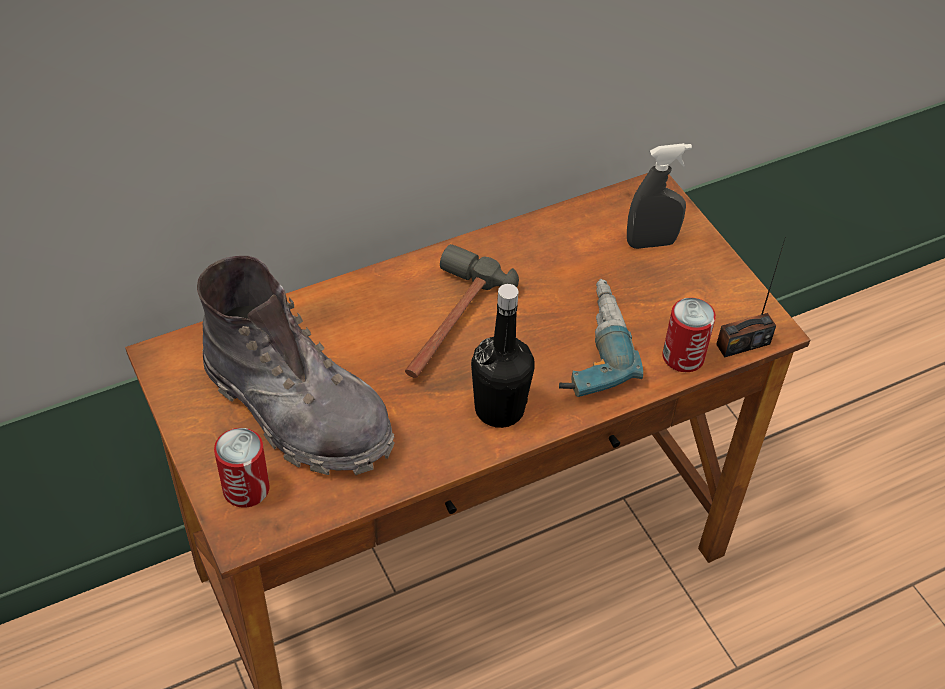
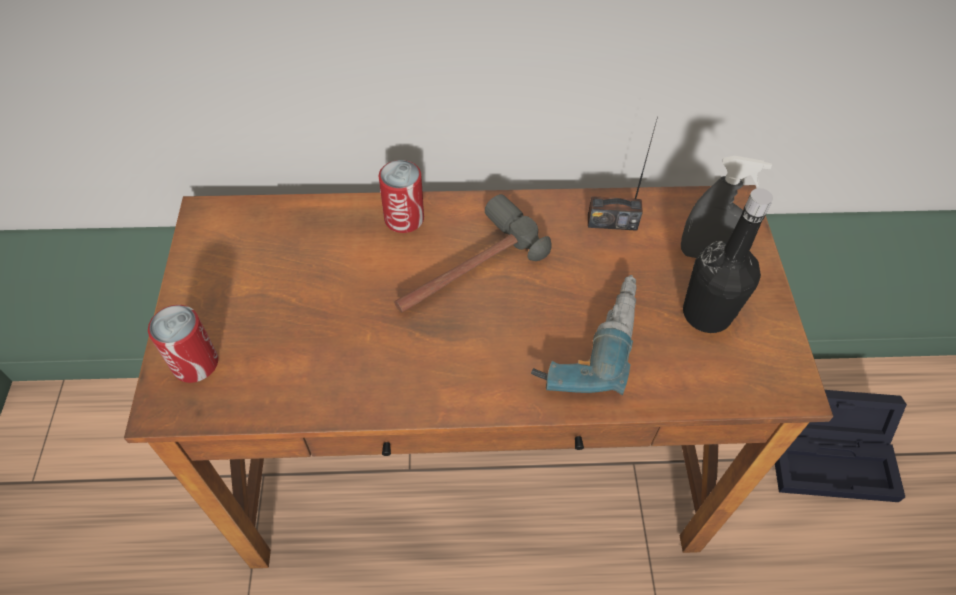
camera: 25 degrees right, 5 degrees up
grey boot [197,256,394,475] -> none
black bottle [471,284,535,428] -> black bottle moved to [683,188,773,333]
can [662,298,716,372] -> can moved to [379,160,424,233]
radio [716,236,786,358] -> radio moved to [588,117,658,231]
none -> black storage box [775,390,907,502]

